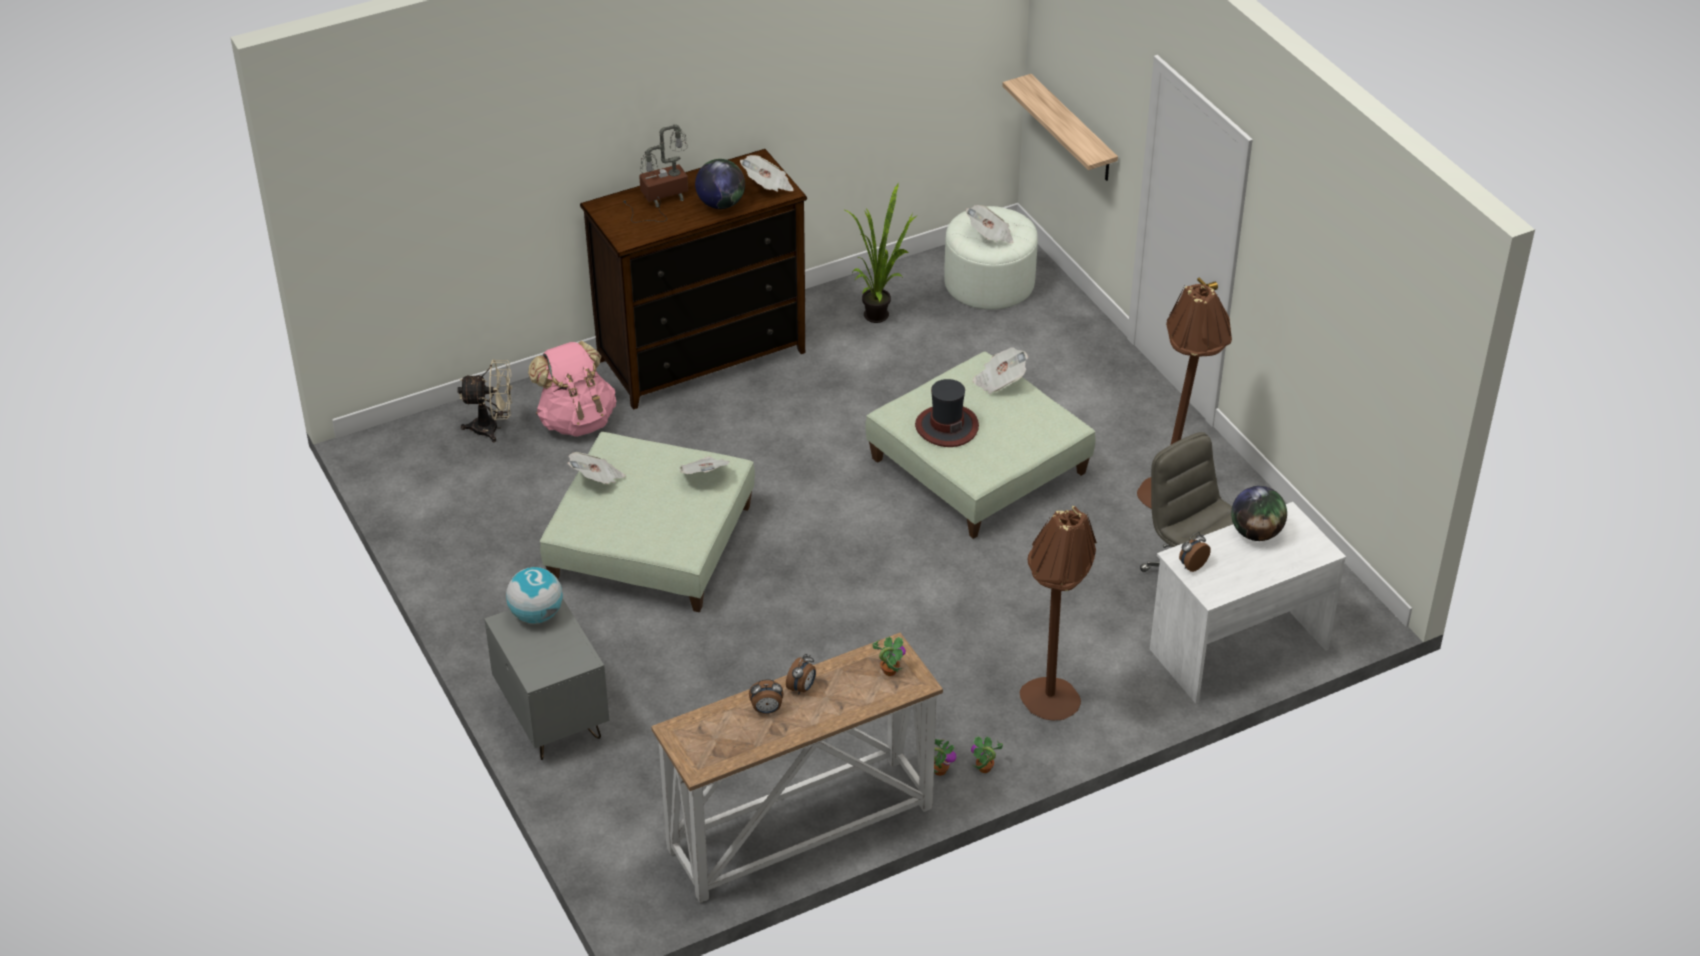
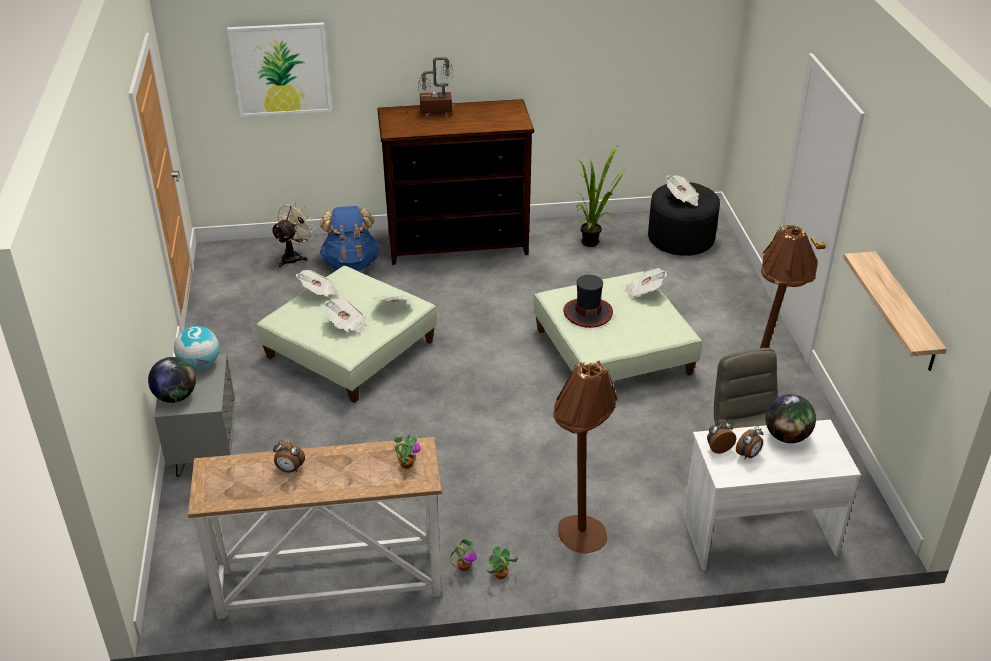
camera: 20 degrees right, 5 degrees down
beige fan [457,359,512,442] -> beige fan turned 75 degrees counterclockwise [271,202,316,268]
pink backpack [528,341,616,437] -> blue backpack [320,206,380,271]
globe [695,159,745,209] -> globe moved to [148,357,196,403]
newspaper [740,155,794,192] -> newspaper moved to [325,299,366,334]
alarm clock [786,654,816,695] -> alarm clock moved to [736,426,764,459]
white ottoman [944,206,1038,310] -> black ottoman [648,182,720,256]
shelf [1002,74,1118,181] -> shelf moved to [843,251,947,371]
none -> picture [227,23,332,117]

